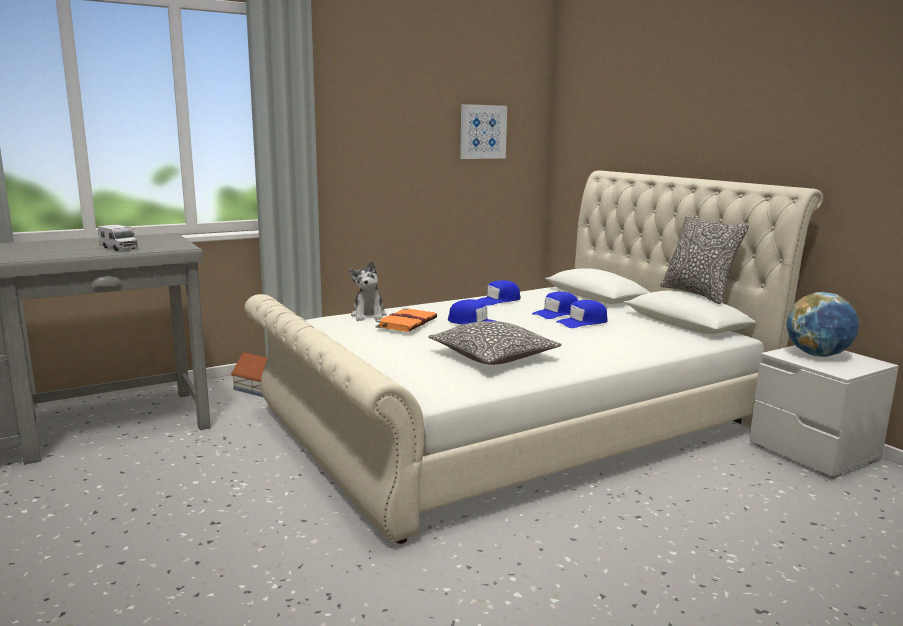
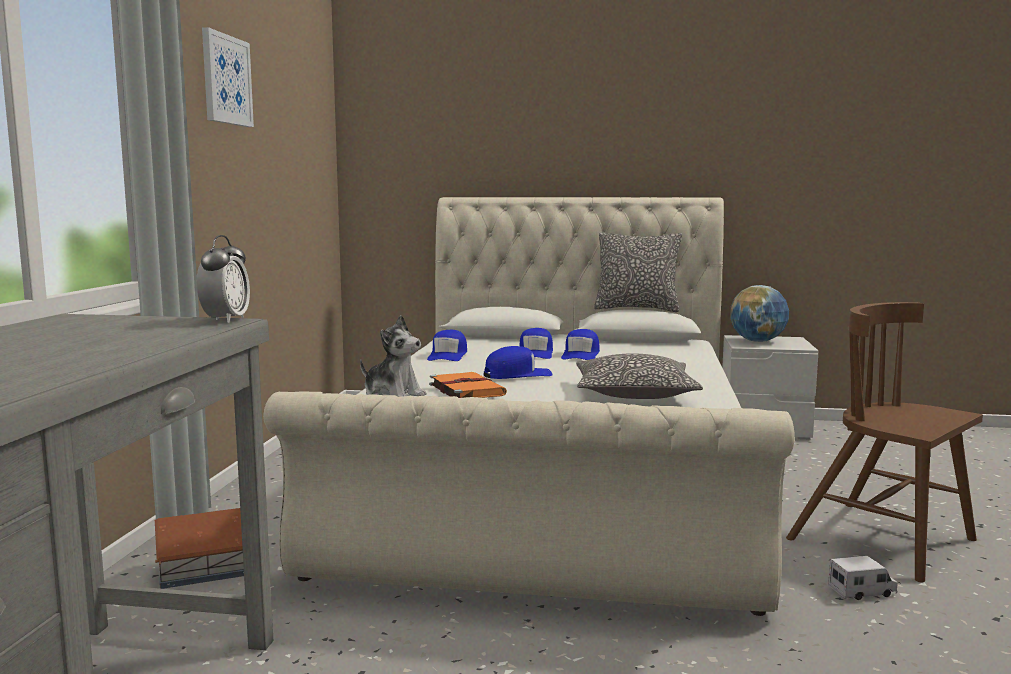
camera: 50 degrees left, 5 degrees down
toy truck [98,224,138,251] -> toy truck moved to [828,556,898,600]
picture [460,104,507,159] -> picture moved to [202,27,254,127]
none -> alarm clock [197,235,250,323]
none -> brown chair [786,302,983,582]

